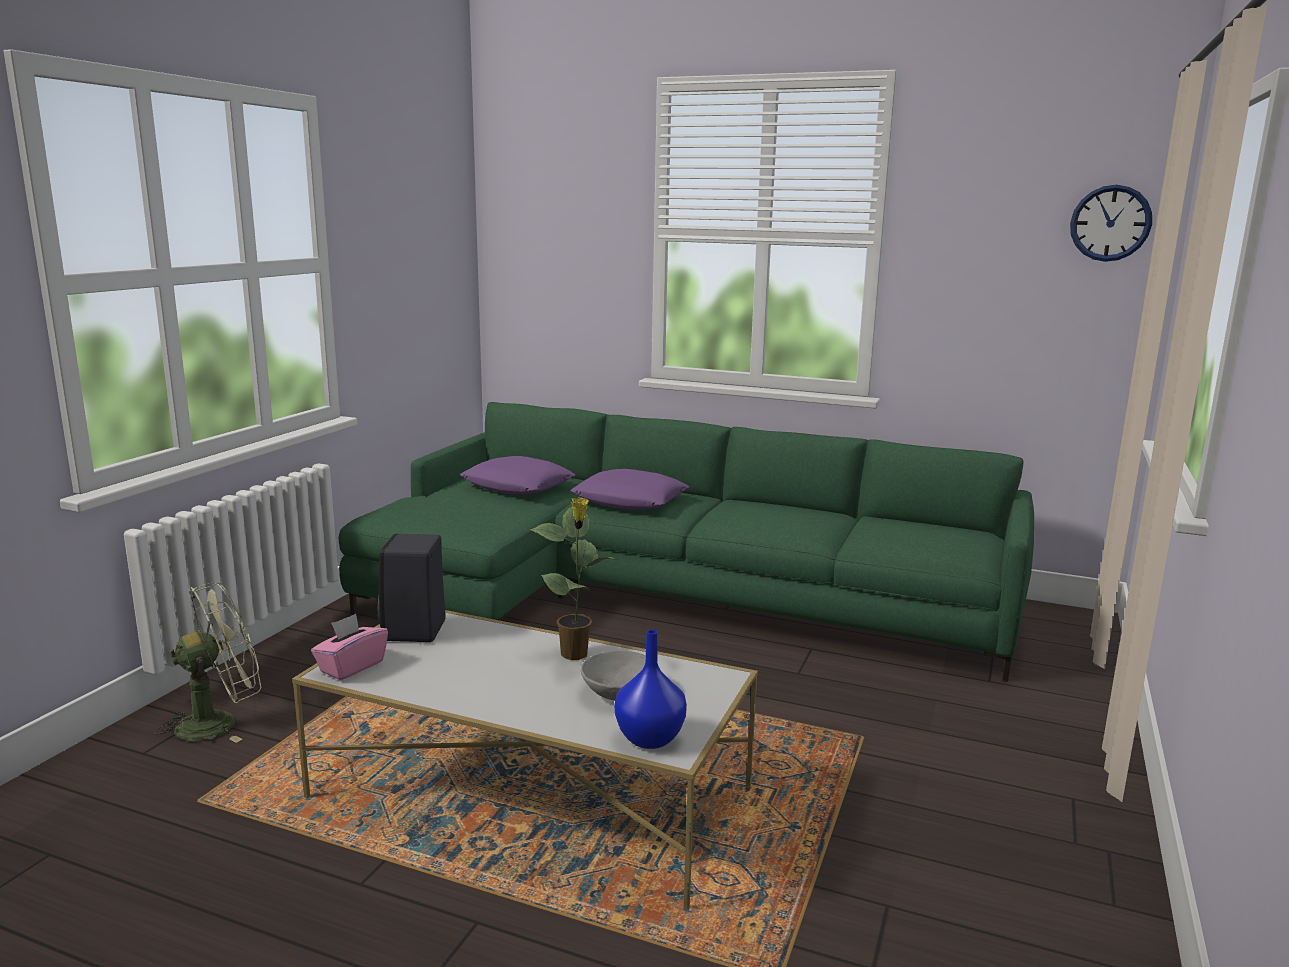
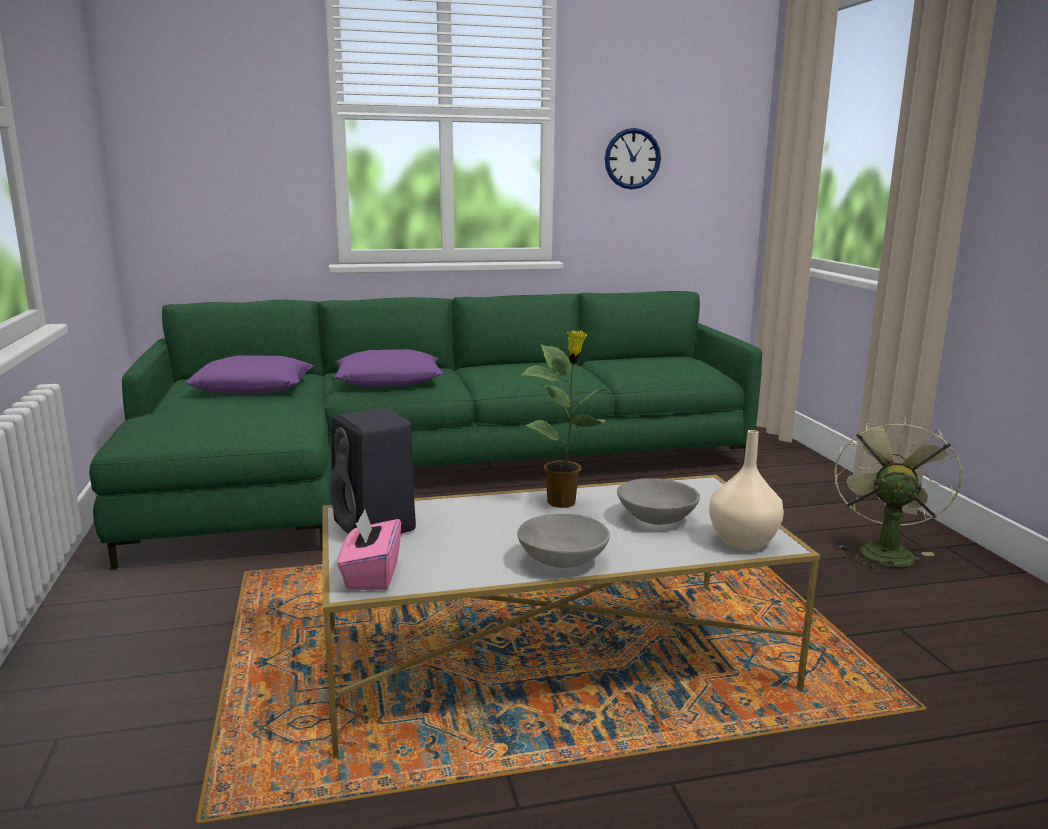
camera: 35 degrees left, 0 degrees up
green fan [154,582,261,743] -> green fan moved to [834,416,962,572]
blue vase [614,630,687,749] -> beige vase [709,430,784,550]
wall clock [1070,185,1152,262] -> wall clock moved to [605,128,661,189]
none -> grey bowl [517,514,610,568]

